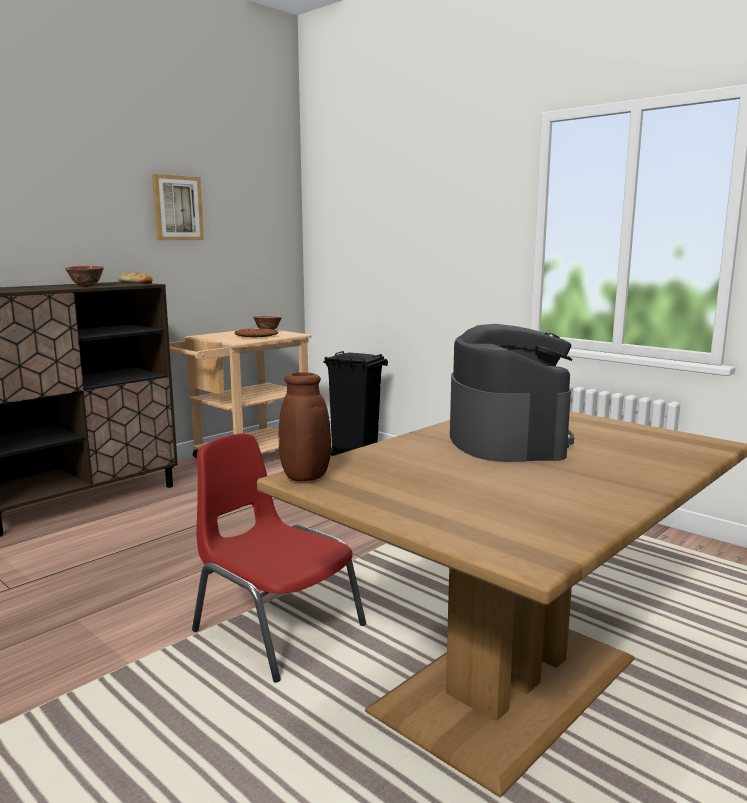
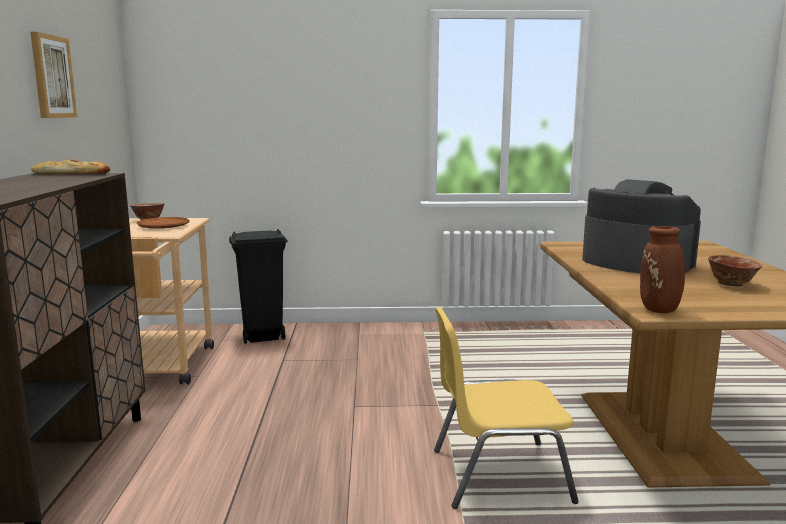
camera: 45 degrees left, 0 degrees up
bowl [65,266,104,286] -> bowl moved to [708,255,762,287]
red chair [192,433,366,683] -> yellow chair [434,307,579,509]

